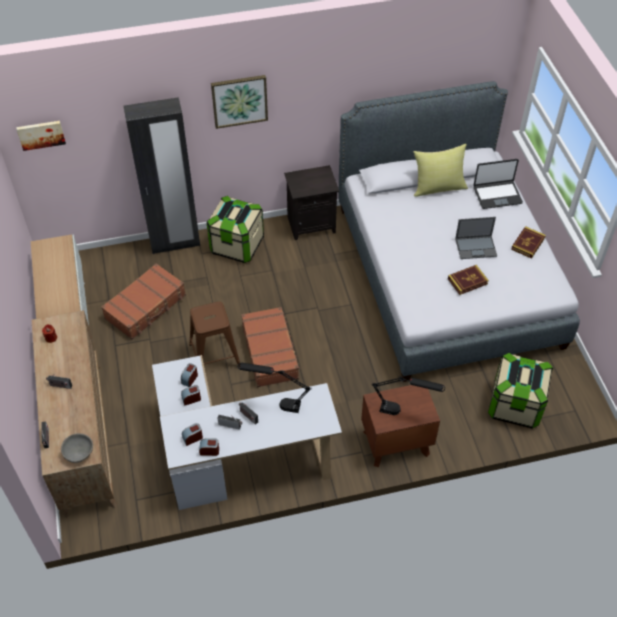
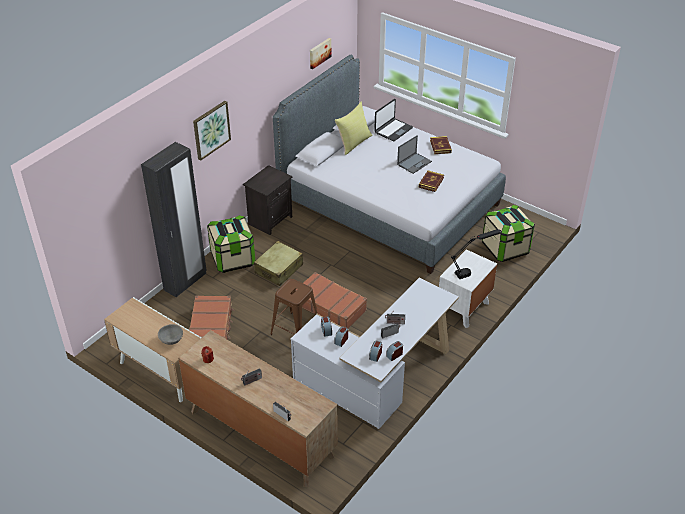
camera: 40 degrees left, 10 degrees down
picture [16,121,66,151] -> picture moved to [310,38,331,69]
grey bowl [61,433,93,463] -> grey bowl moved to [158,324,183,345]
black table lamp [238,363,312,413] -> none
brown nightstand [361,385,440,467] -> white nightstand [439,249,497,328]
none -> beige suitcase [254,241,303,286]

